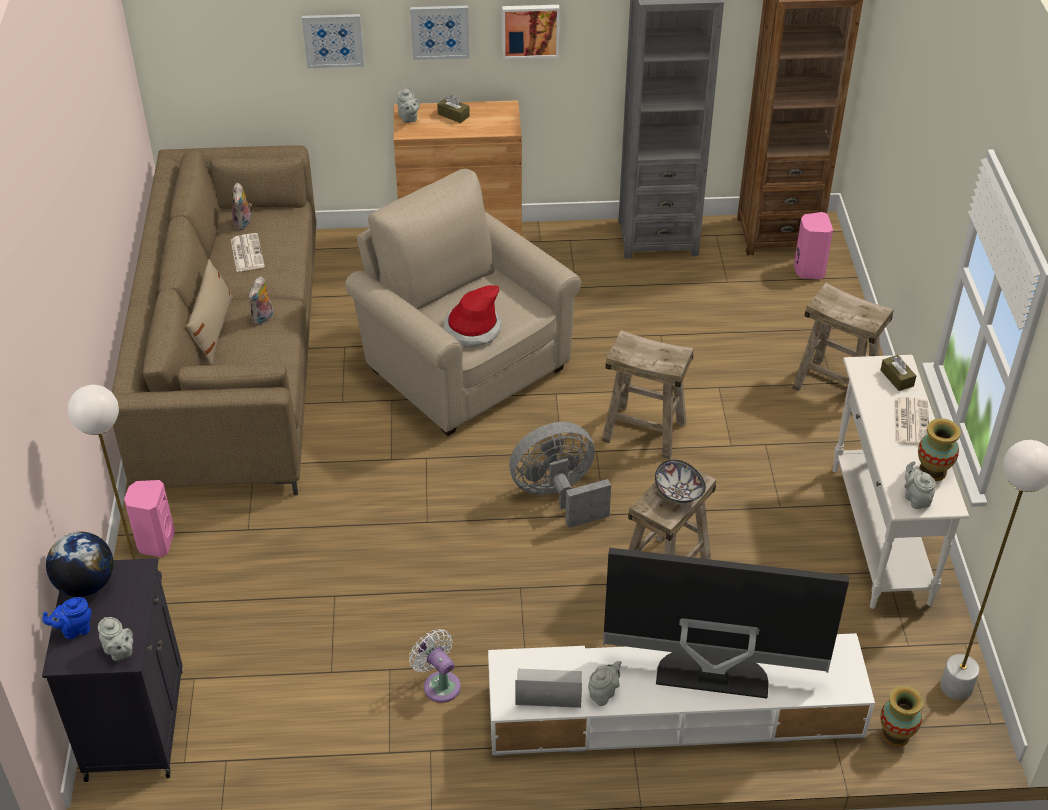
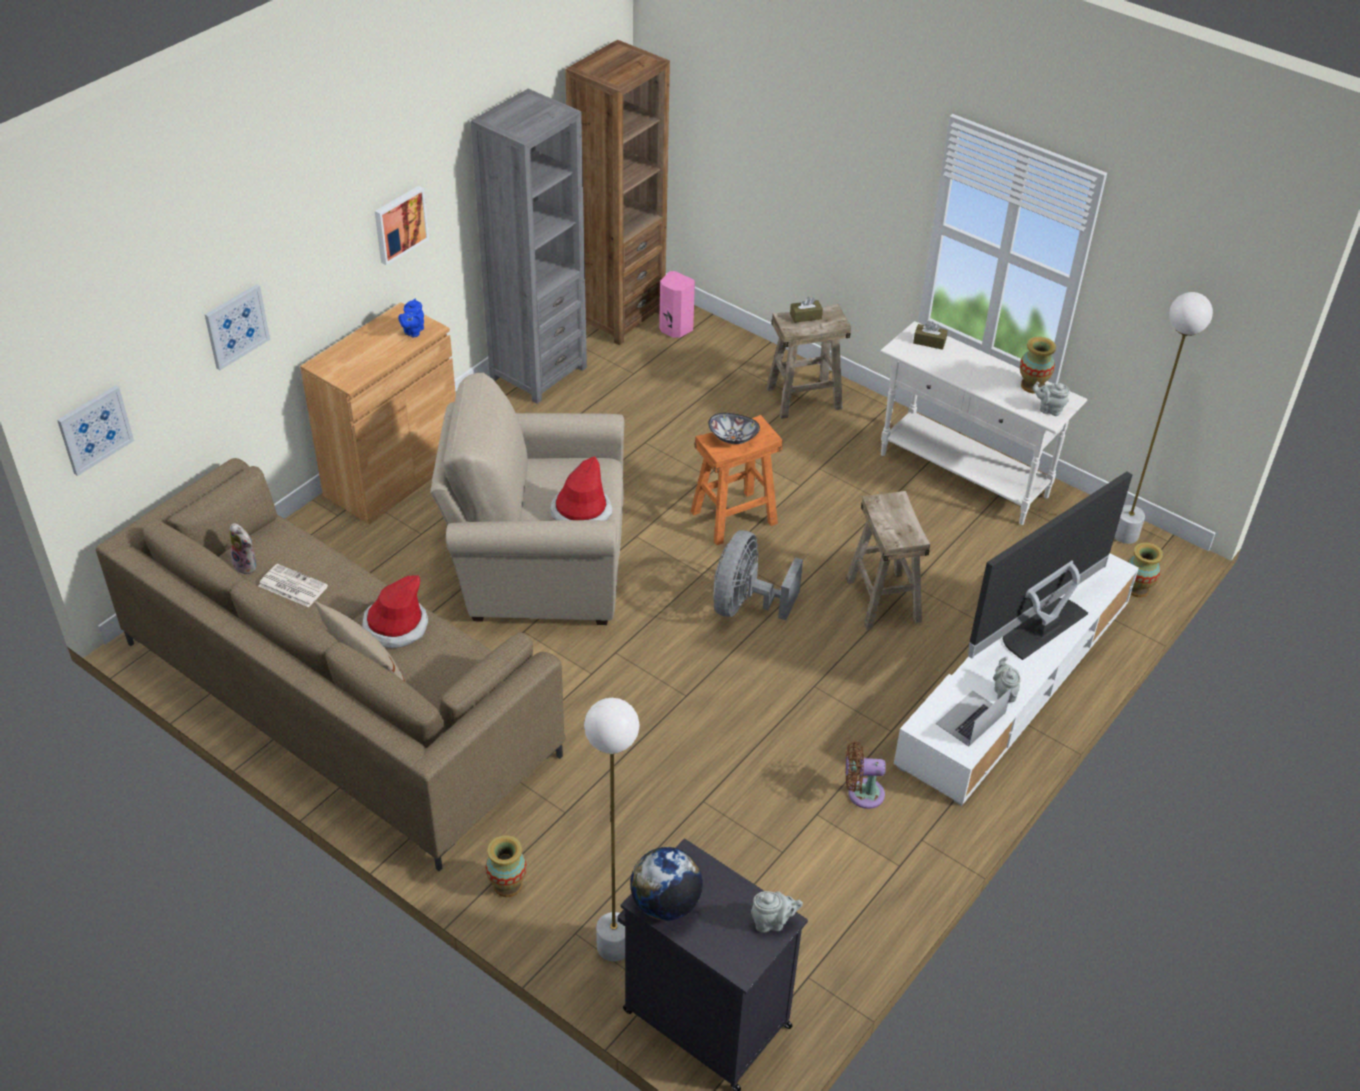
camera: 50 degrees left, 0 degrees up
blue teapot [42,597,92,639] -> blue teapot moved to [398,299,424,337]
pink speaker [124,480,175,557] -> vase [486,835,527,897]
plush toy [248,276,273,326] -> hat [362,575,428,648]
grey teapot [397,87,420,123] -> none
white fan [409,629,461,703] -> brown fan [845,741,886,809]
picture [410,6,470,60] -> picture moved to [57,385,134,476]
brown tissue box [437,95,470,123] -> brown tissue box moved to [790,297,823,323]
beige stool [602,330,694,459] -> orange stool [691,415,783,546]
bowl [655,460,706,503] -> bowl moved to [708,413,760,444]
newspaper [894,397,929,445] -> none

